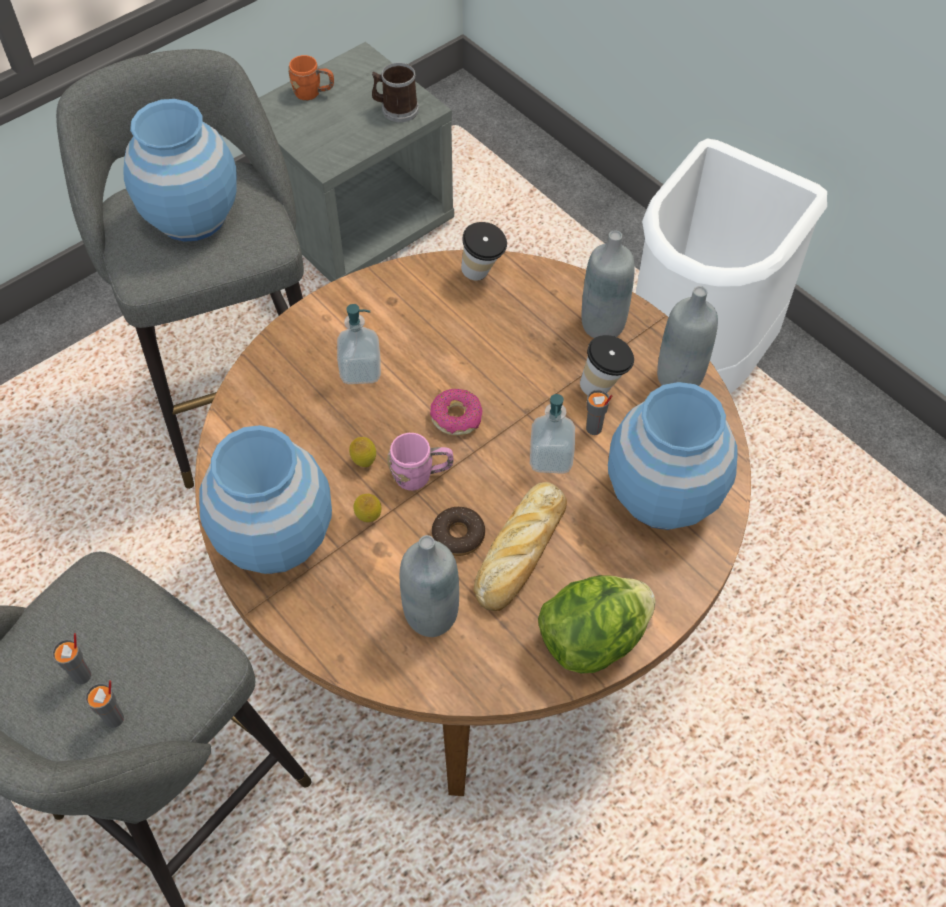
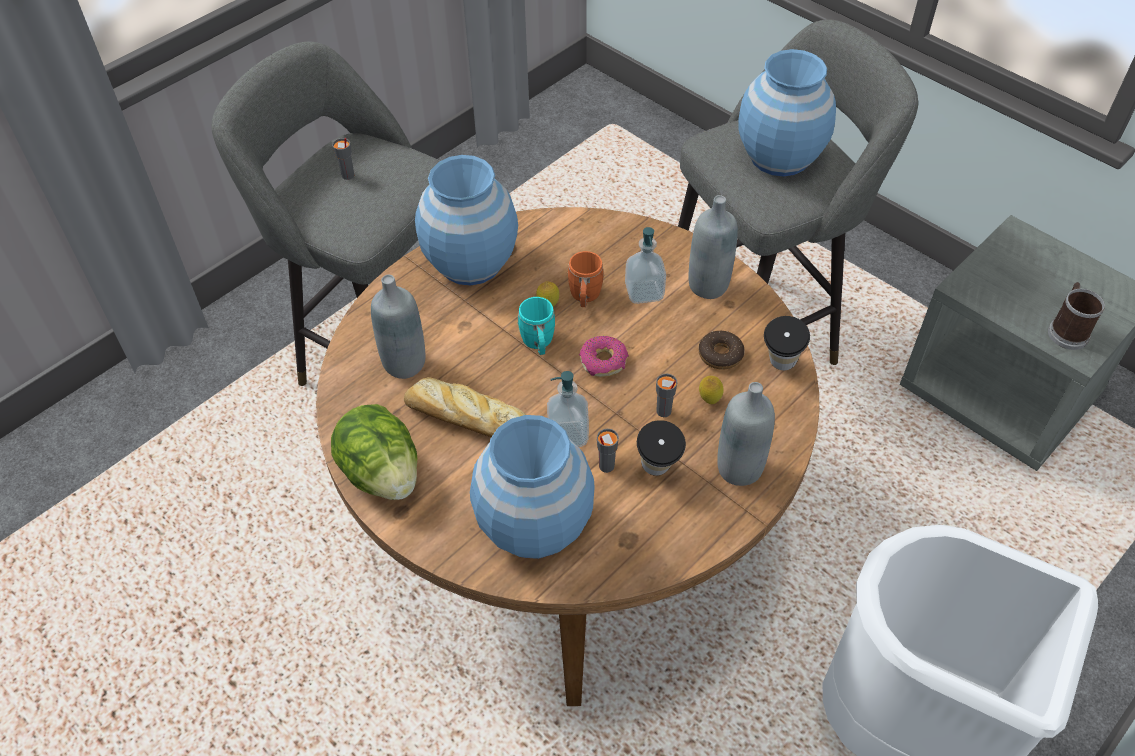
camera: 85 degrees right, 5 degrees down
grey cup [85,680,124,728] -> grey cup moved to [656,374,677,417]
orange mug [288,55,334,100] -> orange mug moved to [567,251,604,307]
lemon [353,494,381,522] -> lemon moved to [699,376,724,404]
pink mug [387,433,454,491] -> turquoise mug [517,297,555,355]
donut [432,507,485,556] -> donut moved to [699,331,745,370]
grey bottle [657,286,718,386] -> grey bottle moved to [689,195,738,299]

